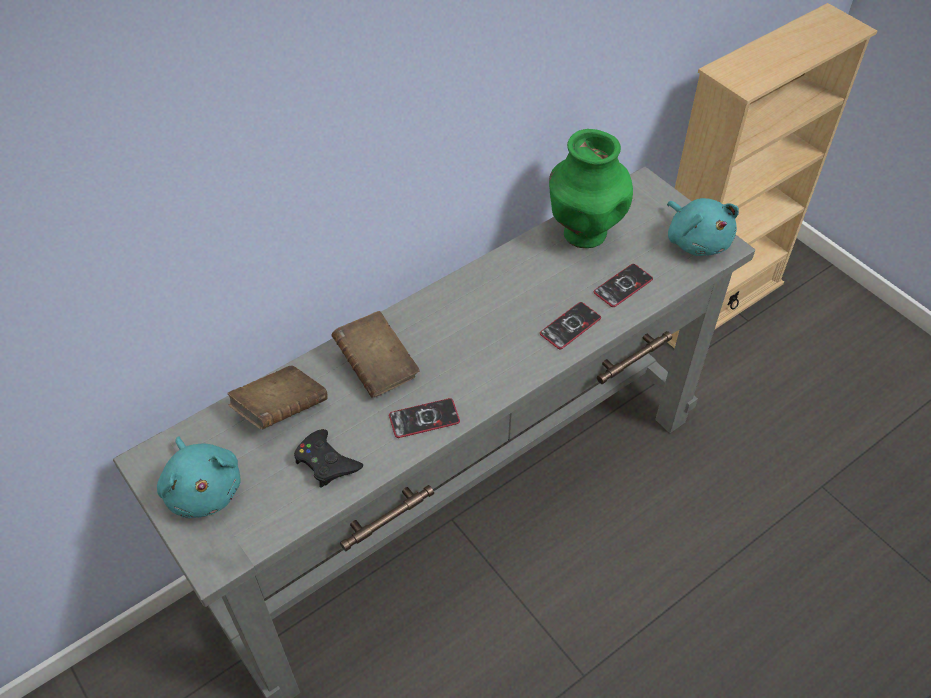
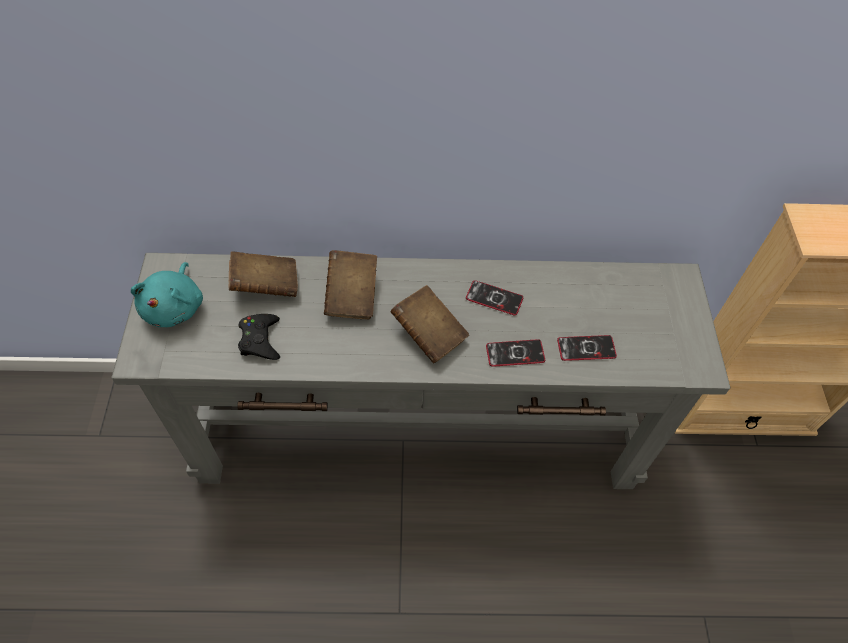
camera: 35 degrees right, 5 degrees up
phone [389,398,460,438] -> phone moved to [466,280,523,315]
green vase [549,129,633,248] -> none
turquoise plush toy [667,198,739,256] -> none
none -> brown book [390,285,469,364]

